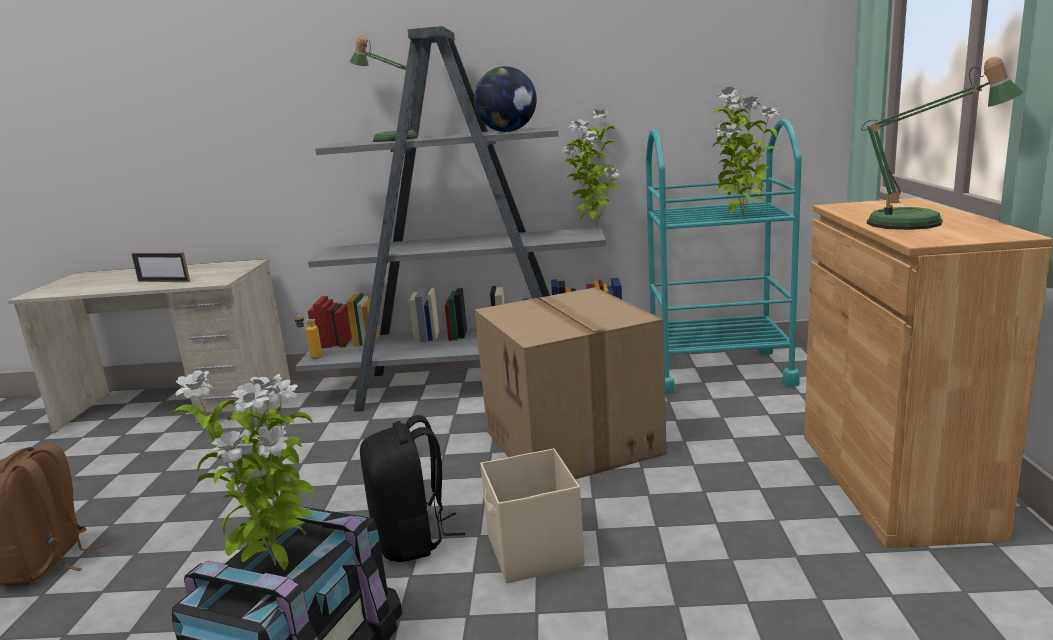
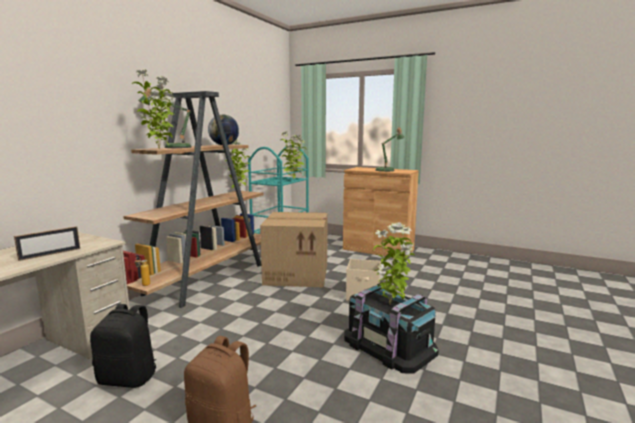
camera: 65 degrees left, 5 degrees down
grey bookcase [295,26,622,412] -> brown bookcase [123,91,264,308]
black backpack [360,415,465,562] -> black backpack moved to [90,304,156,388]
none -> potted plant [132,69,174,150]

